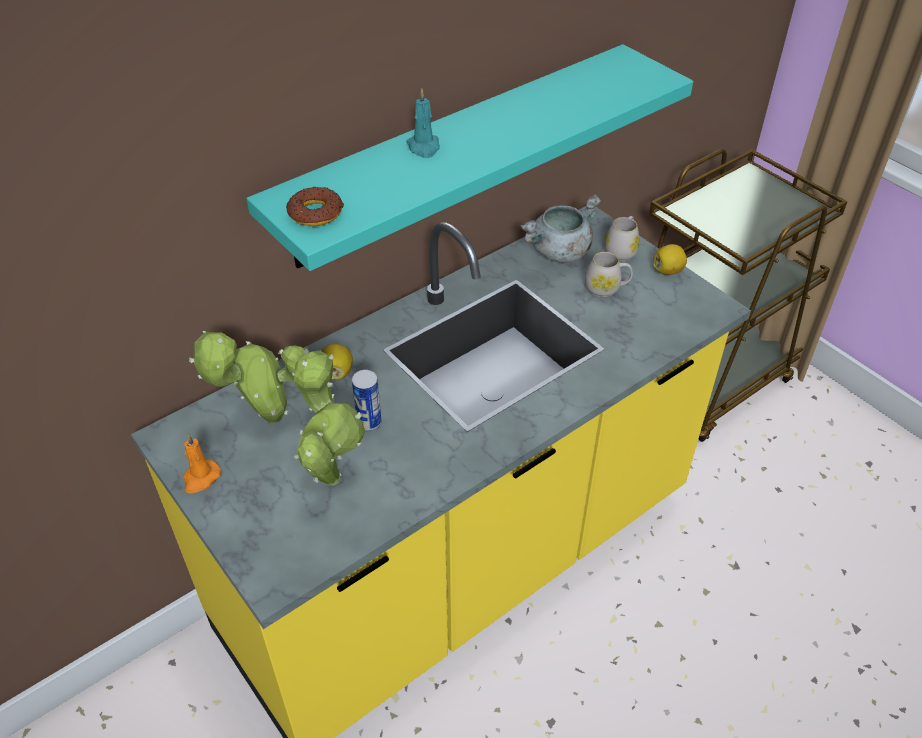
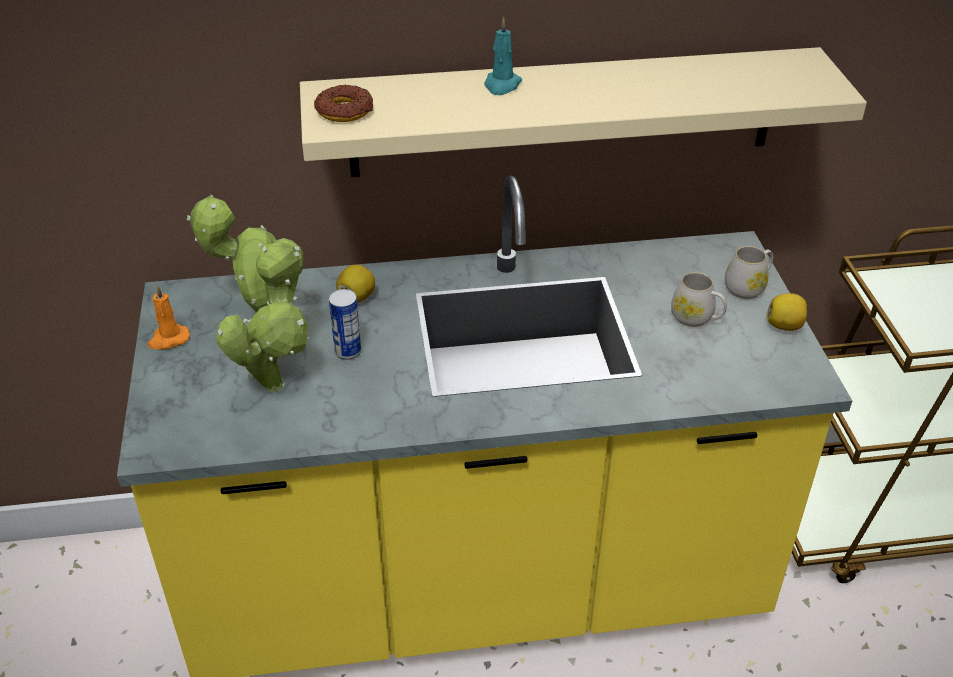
camera: 30 degrees right, 5 degrees down
turquoise shelf [246,44,693,271] -> beige shelf [300,47,867,177]
grey cooking pot [520,194,601,263] -> none

